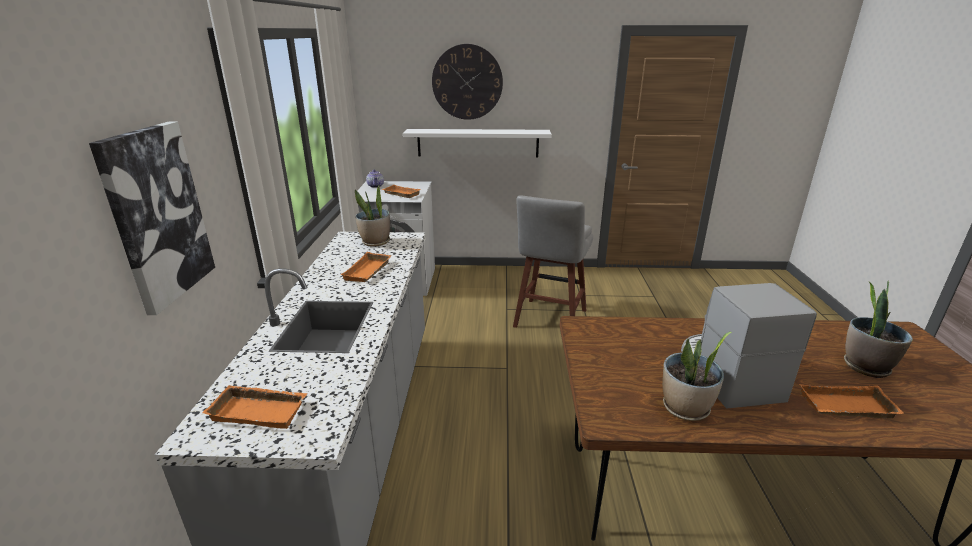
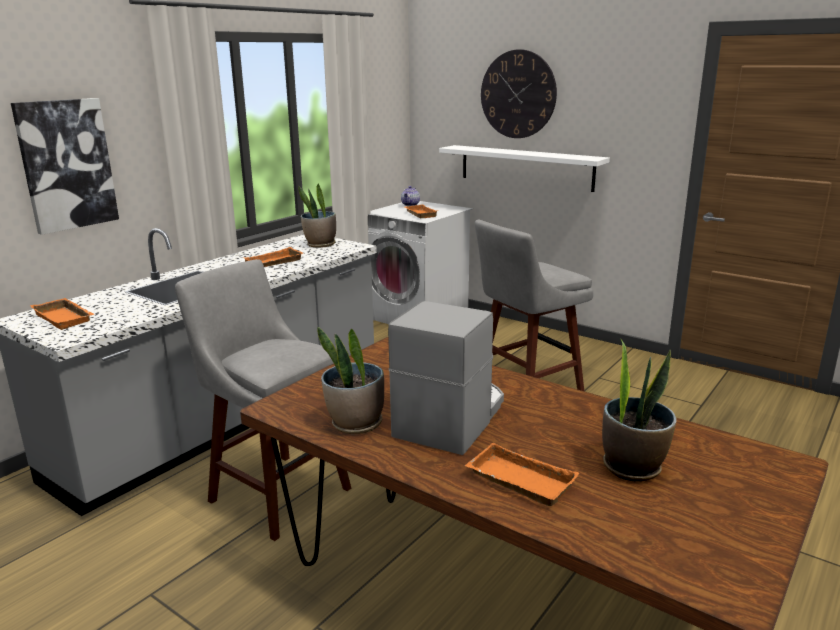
camera: 35 degrees right, 5 degrees down
none -> grey stool [175,259,351,541]

